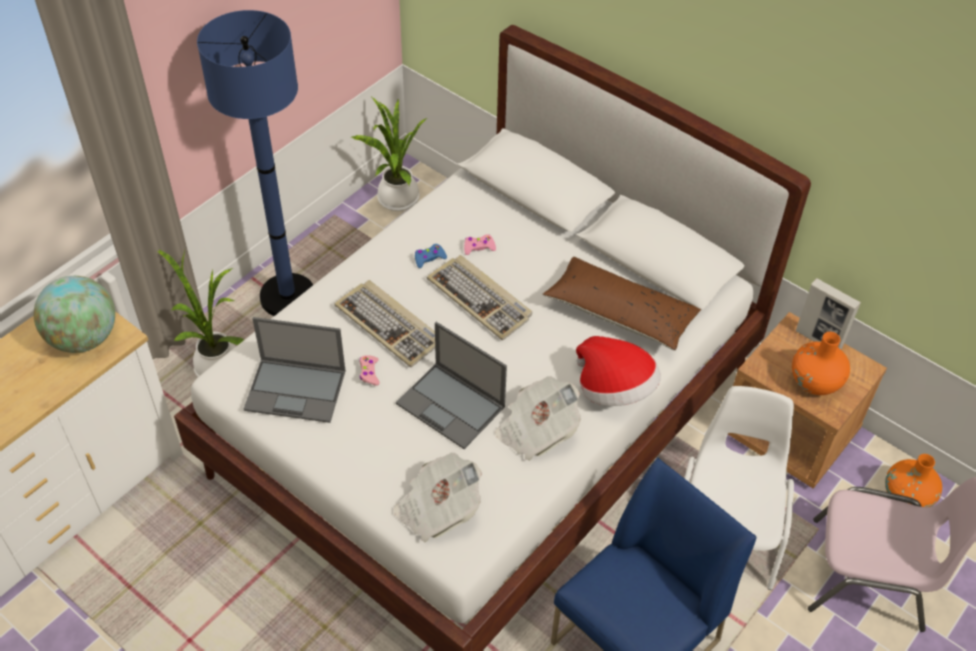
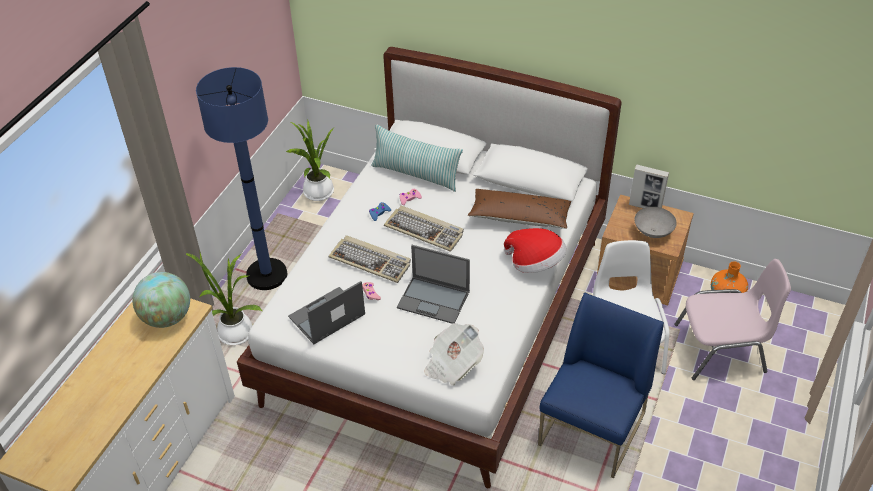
camera: 15 degrees left, 5 degrees down
laptop [244,317,346,423] -> laptop turned 150 degrees clockwise [288,281,365,344]
newspaper [495,376,581,461] -> none
orange vase [792,332,850,395] -> grey bowl [634,207,677,238]
none -> pillow [371,125,463,192]

